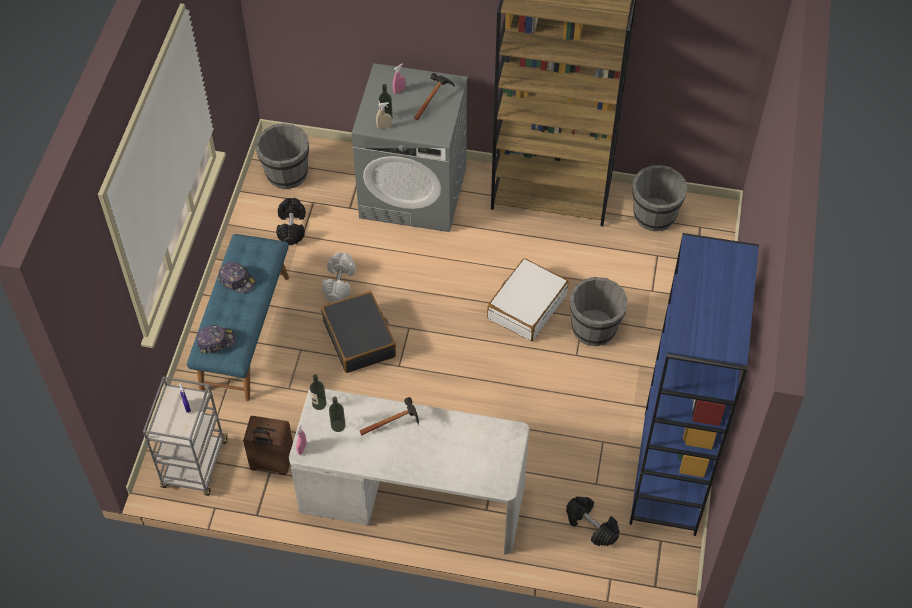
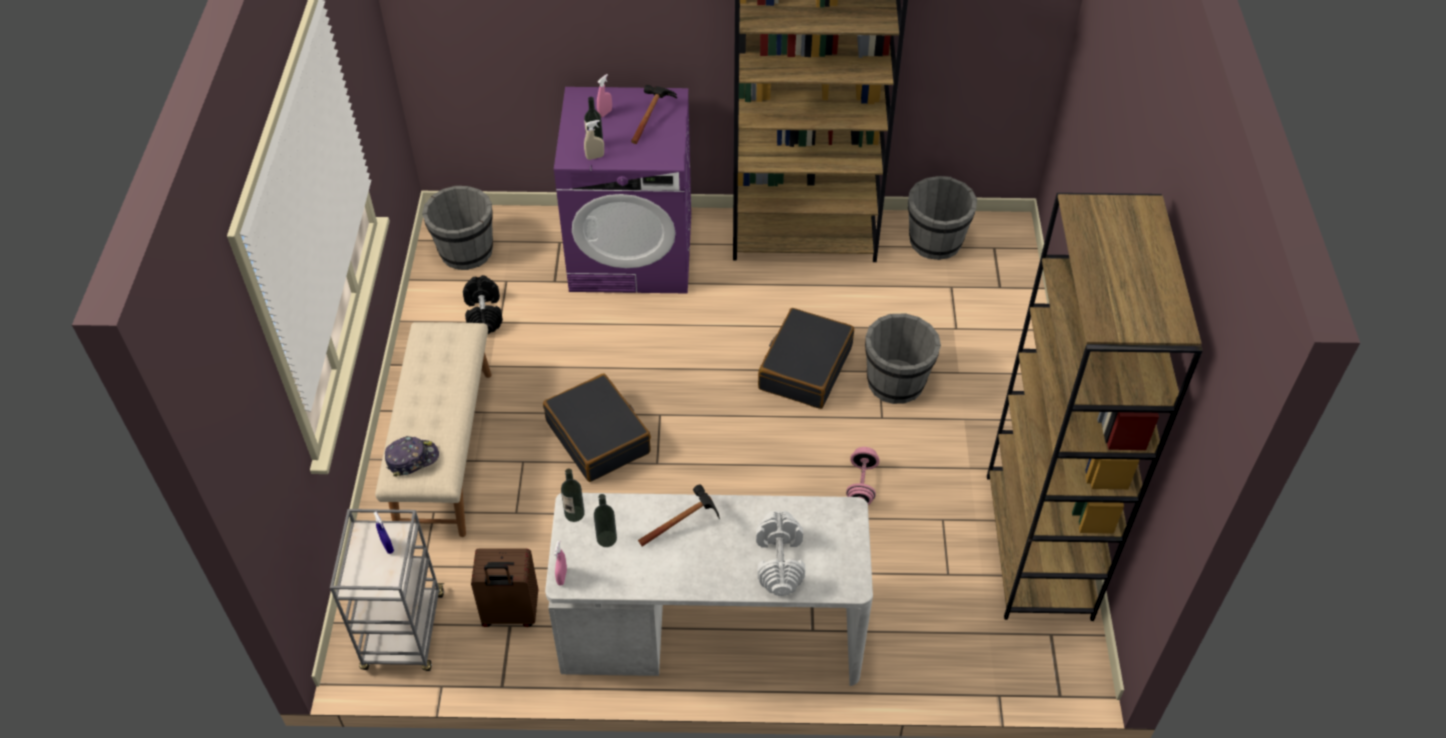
camera: 10 degrees left, 5 degrees down
blue bench [187,234,289,401] -> beige bench [375,322,492,537]
cap [218,262,256,293] -> none
white dumbbell [322,252,356,302] -> white dumbbell moved to [756,511,805,596]
grey washing machine [352,63,468,232] -> purple washing machine [554,87,691,294]
white suitcase [487,258,569,341] -> black suitcase [758,308,854,409]
black dumbbell [566,496,620,546] -> none
blue bookcase [629,233,759,536] -> brown bookcase [987,193,1203,621]
none -> pink dumbbell [846,447,879,505]

